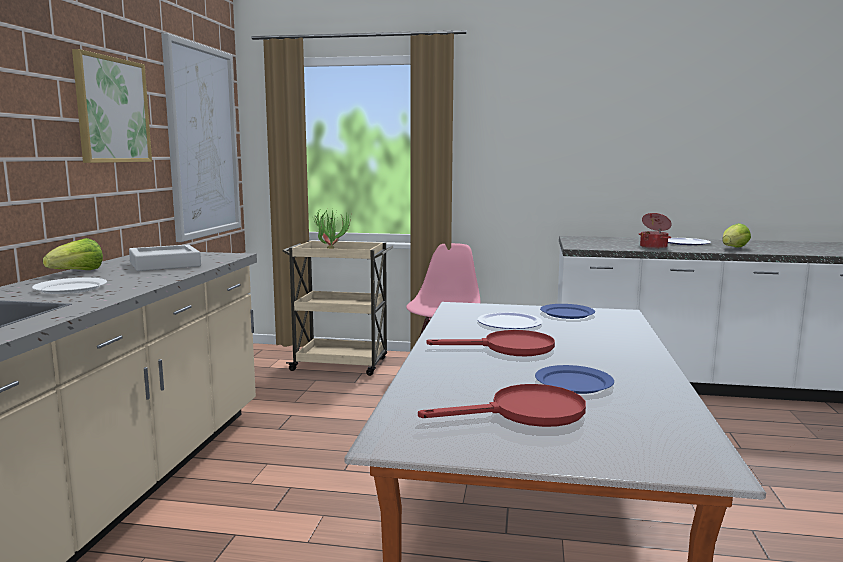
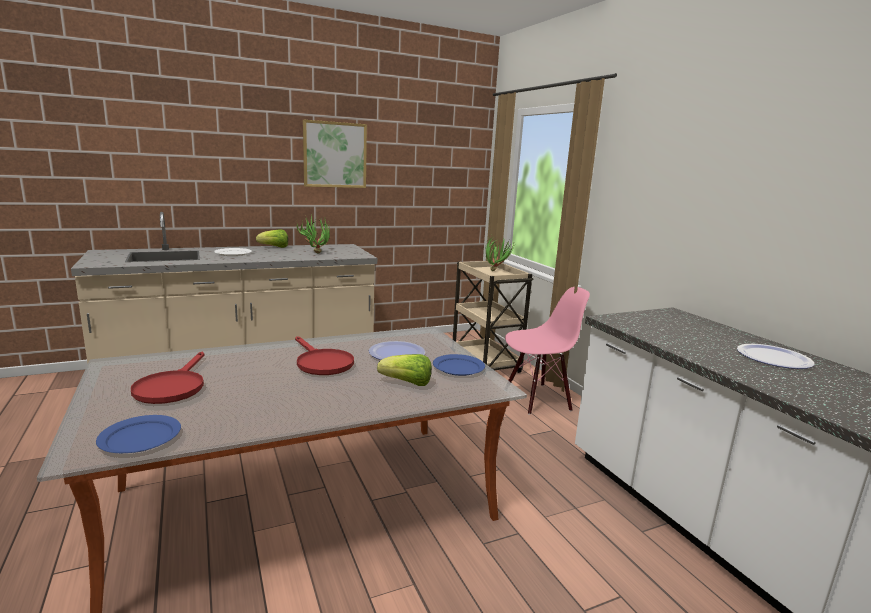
camera: 55 degrees right, 5 degrees up
grey tray [129,244,201,271] -> potted plant [296,216,330,253]
picture [161,33,241,242] -> none
red frying pan [418,384,586,427] -> red frying pan turned 45 degrees clockwise [131,352,205,404]
blue plate [535,365,614,394] -> blue plate moved to [96,415,181,453]
cooking pot [639,213,672,249] -> none
lettuce [722,223,751,248] -> lettuce moved to [377,354,432,386]

